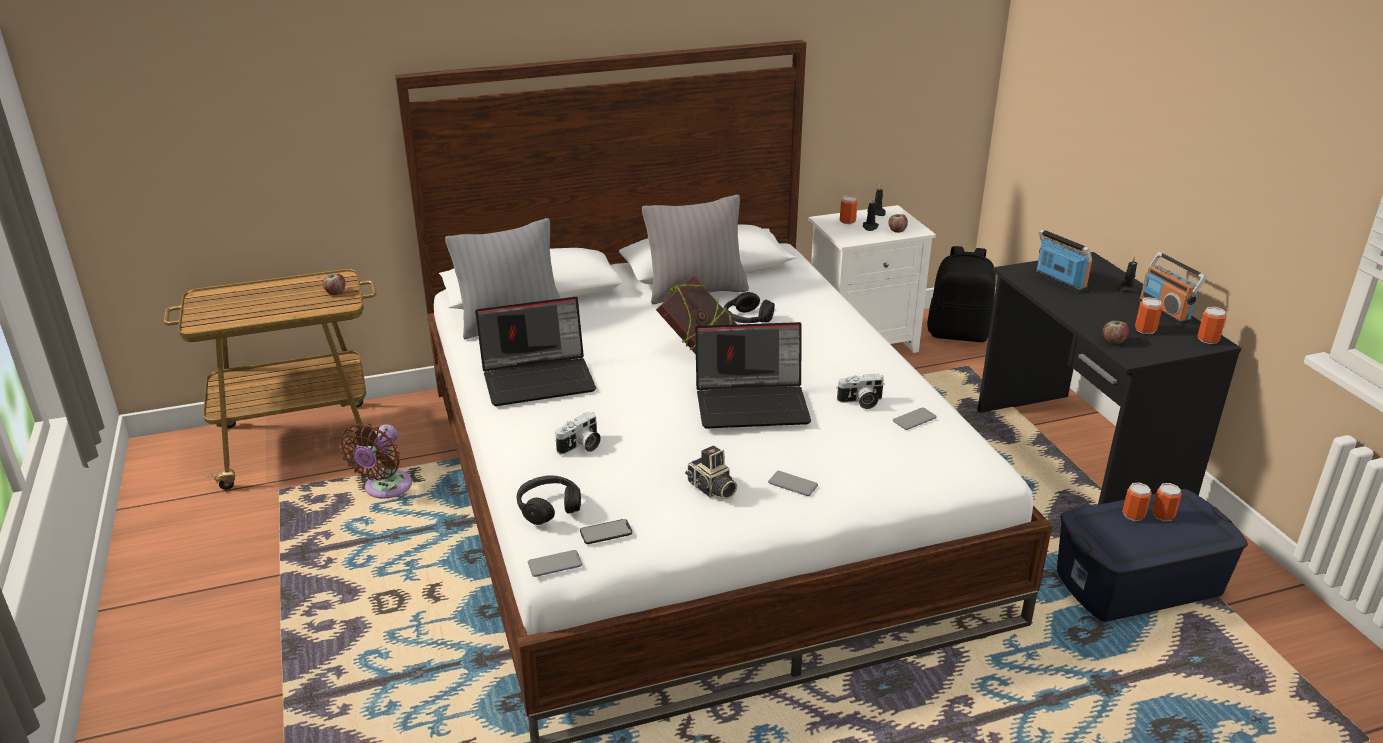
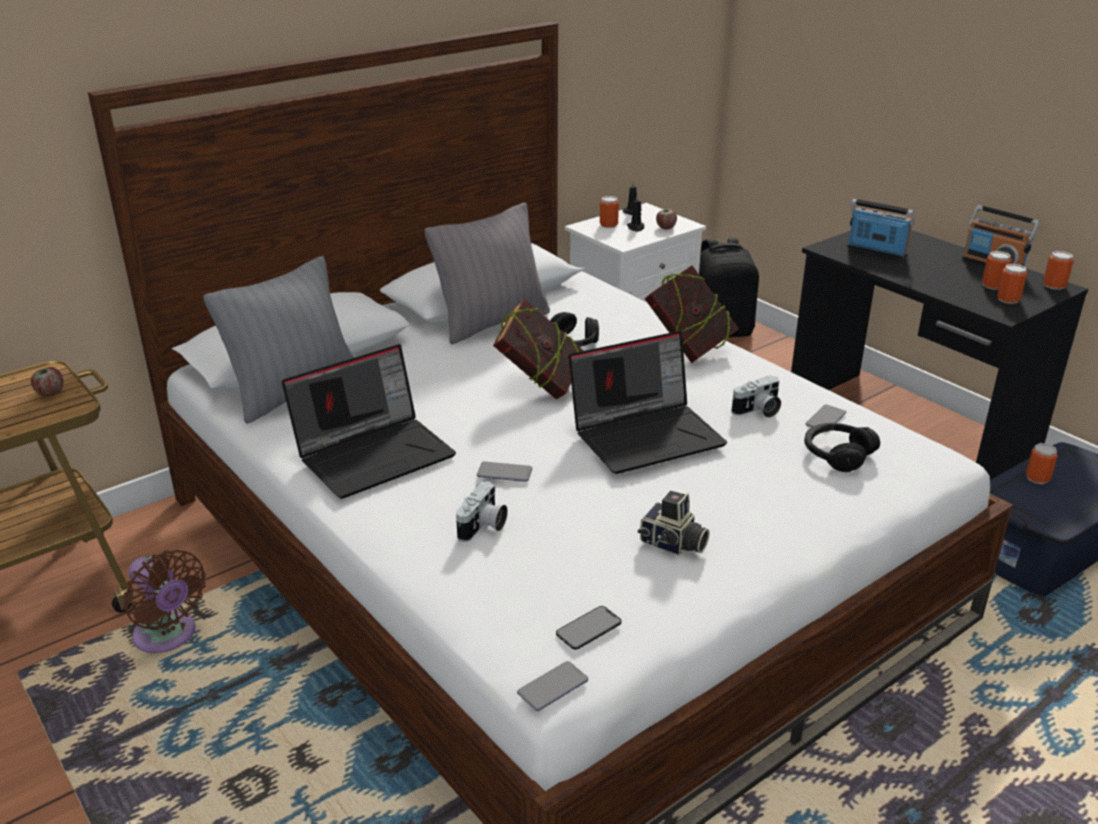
camera: 20 degrees left, 0 degrees up
brown fan [340,424,412,499] -> brown fan turned 45 degrees counterclockwise [124,550,206,653]
black headphones [517,476,581,525] -> black headphones moved to [804,423,880,472]
phone [768,471,818,496] -> phone moved to [477,461,532,482]
apple [1103,321,1129,344] -> none
black candle [1117,256,1140,293] -> none
can [1152,483,1182,521] -> can moved to [997,264,1027,304]
none -> book [645,266,739,363]

